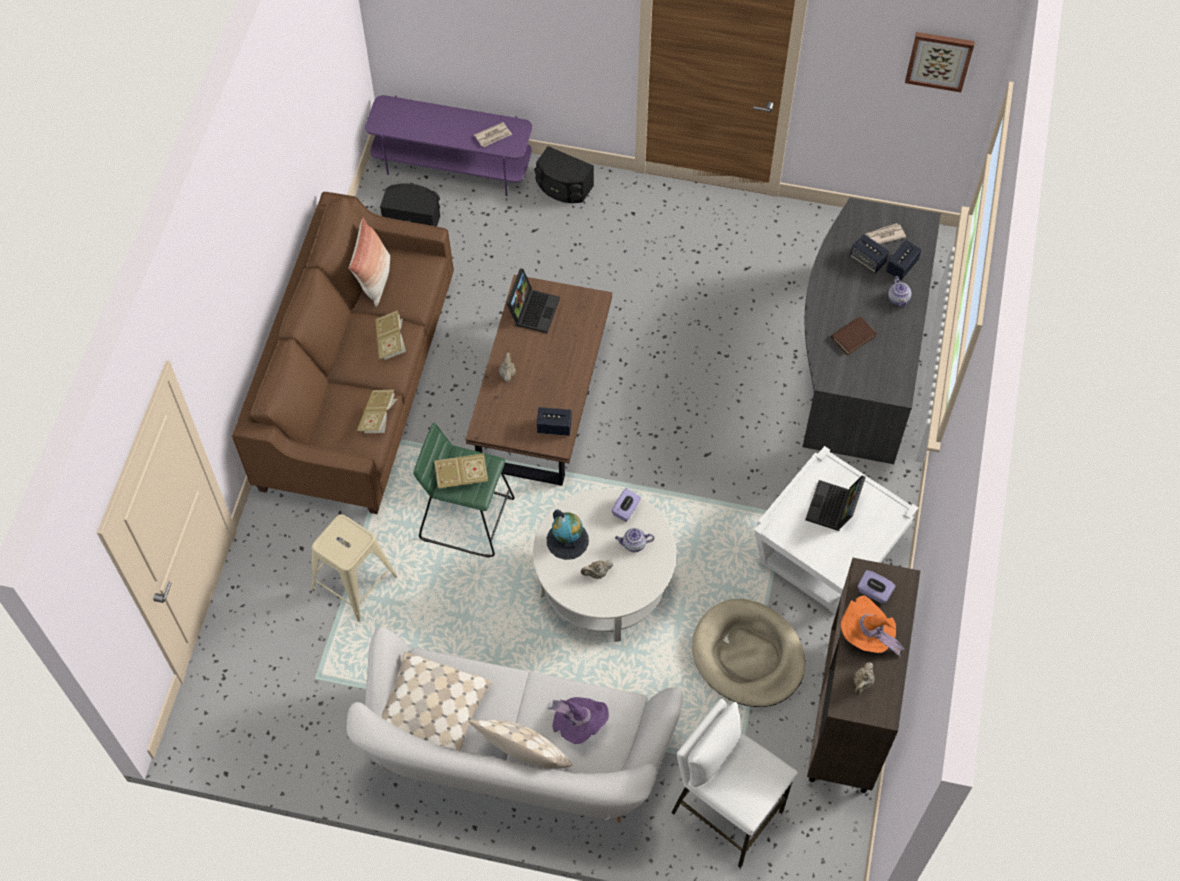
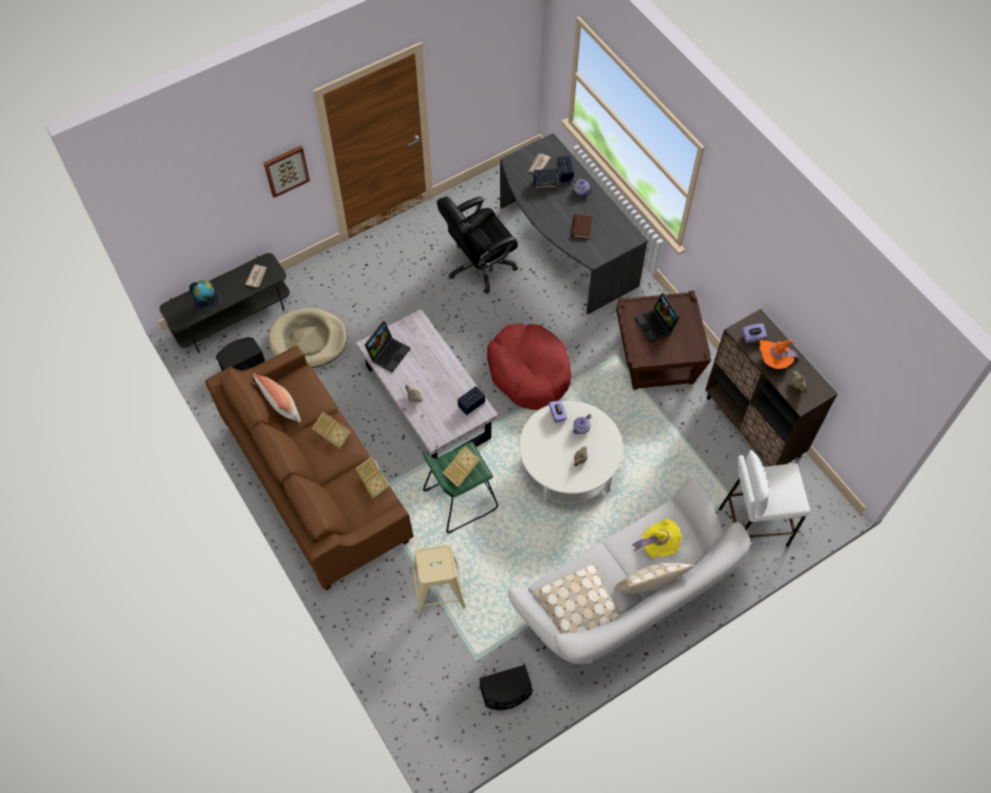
camera: 45 degrees left, 0 degrees up
purple tv stand [365,95,532,196] -> grey tv stand [160,253,290,353]
brown coffee table [466,275,612,486] -> white coffee table [356,309,498,459]
laptop [506,269,560,333] -> laptop turned 60 degrees clockwise [364,321,410,372]
black speaker [534,146,594,203] -> black speaker moved to [479,665,533,710]
globe [547,509,589,560] -> globe moved to [189,280,222,313]
purple hat [547,697,609,744] -> yellow hat [632,519,682,559]
beige dog bed [692,599,805,707] -> beige dog bed moved to [268,308,347,368]
white side table [754,446,919,614] -> brown side table [616,290,711,390]
picture [905,32,975,92] -> picture moved to [264,146,310,198]
none -> black office chair [437,196,518,294]
none -> red dog bed [487,323,572,410]

